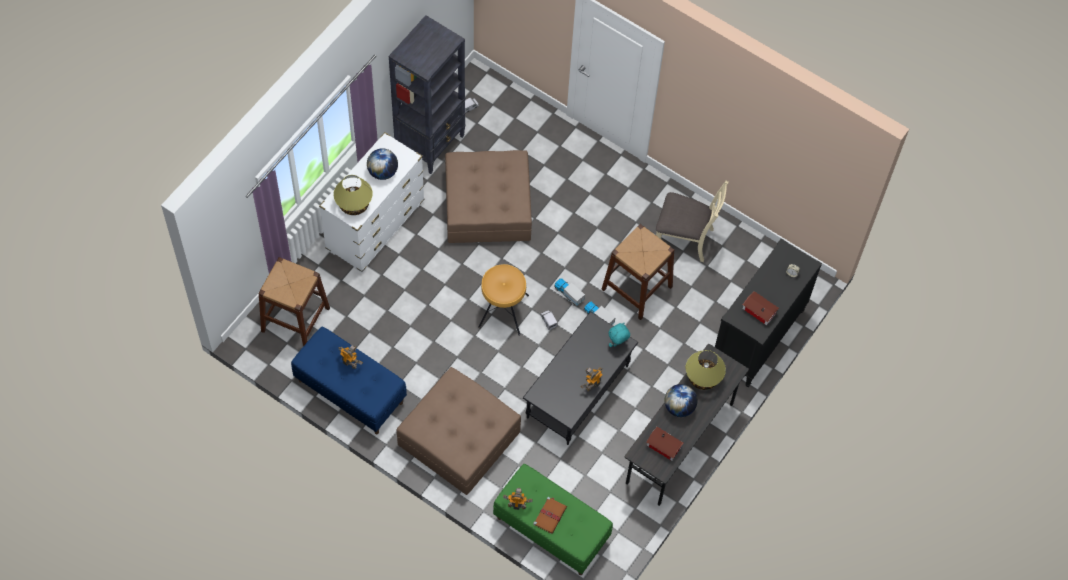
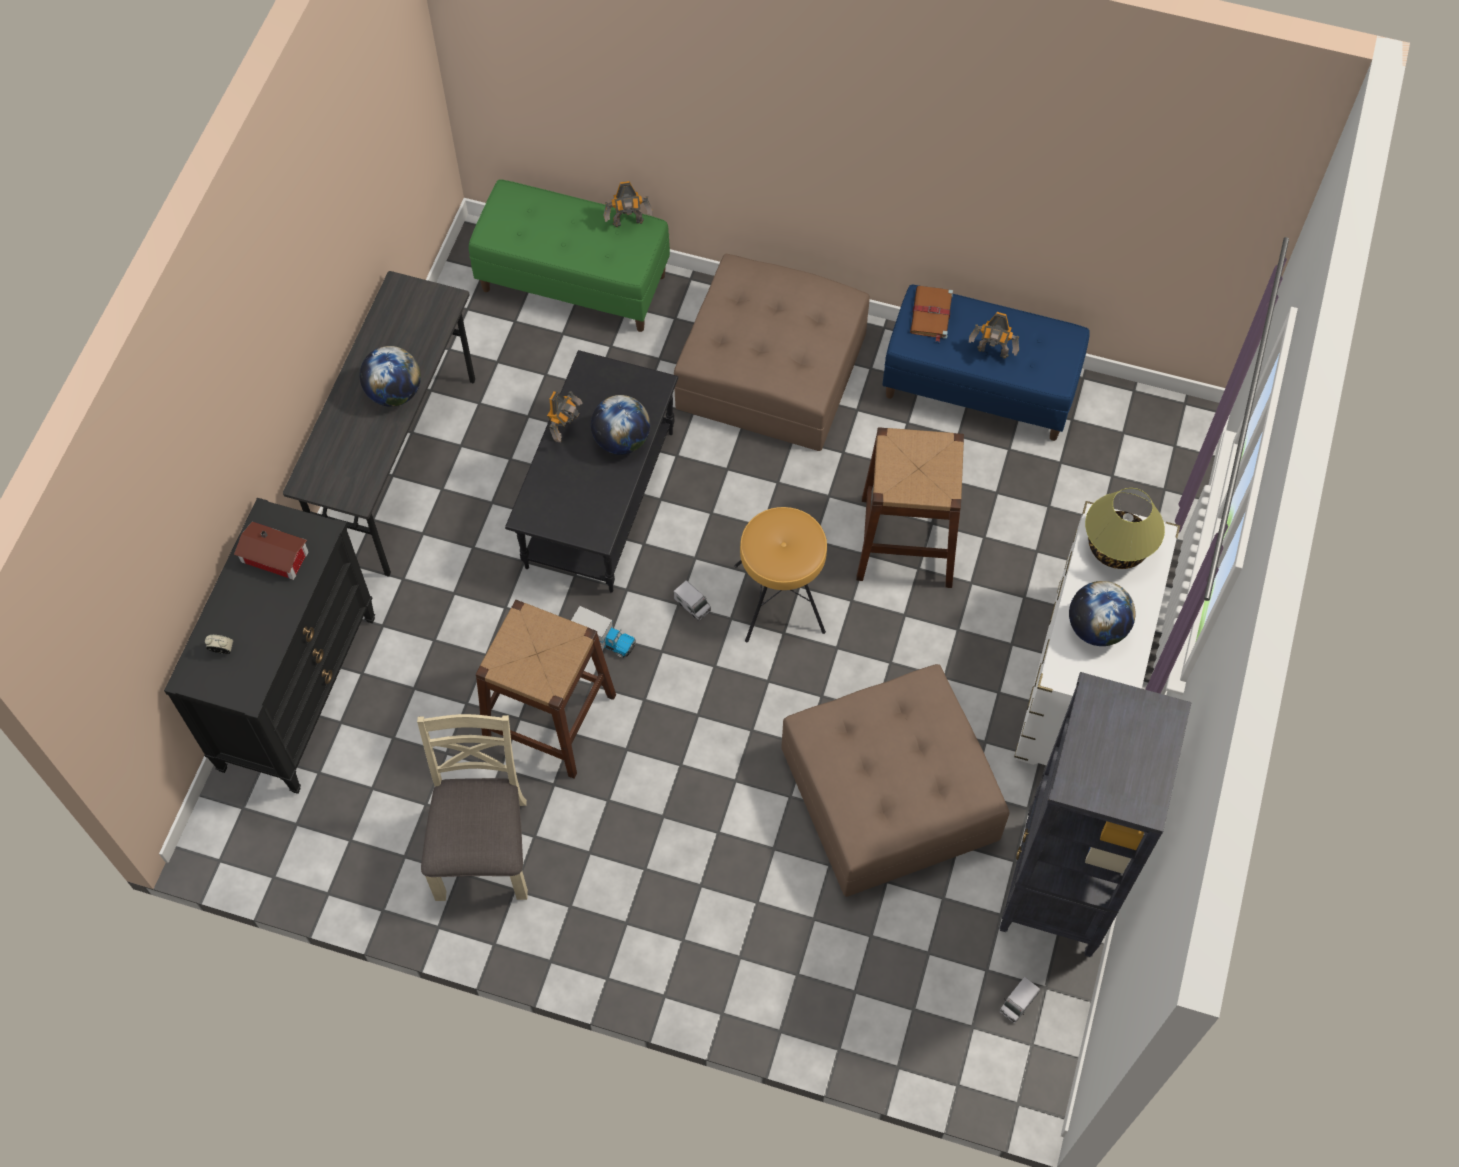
camera: 165 degrees right, 0 degrees up
brown stool [258,257,330,346] -> brown stool moved to [856,427,964,588]
brown book [533,497,567,534] -> brown book moved to [910,286,953,342]
toy truck [554,278,585,306] -> none
turquoise plush toy [608,323,630,347] -> none
toy house [646,427,683,461] -> none
beige chair [656,181,729,262] -> beige chair turned 90 degrees clockwise [417,714,528,901]
table lamp [686,350,726,390] -> none
none -> globe [591,395,650,455]

